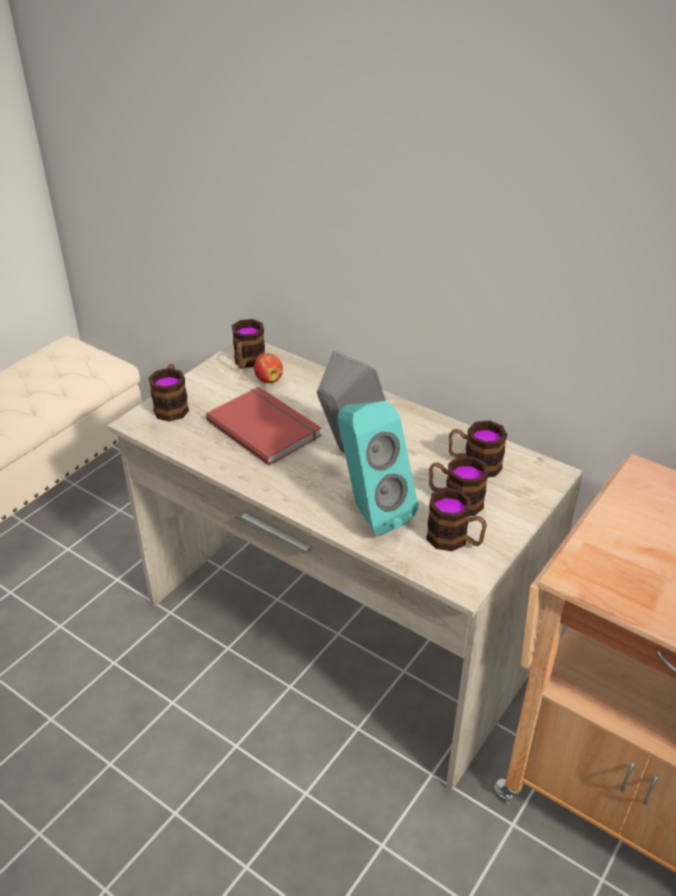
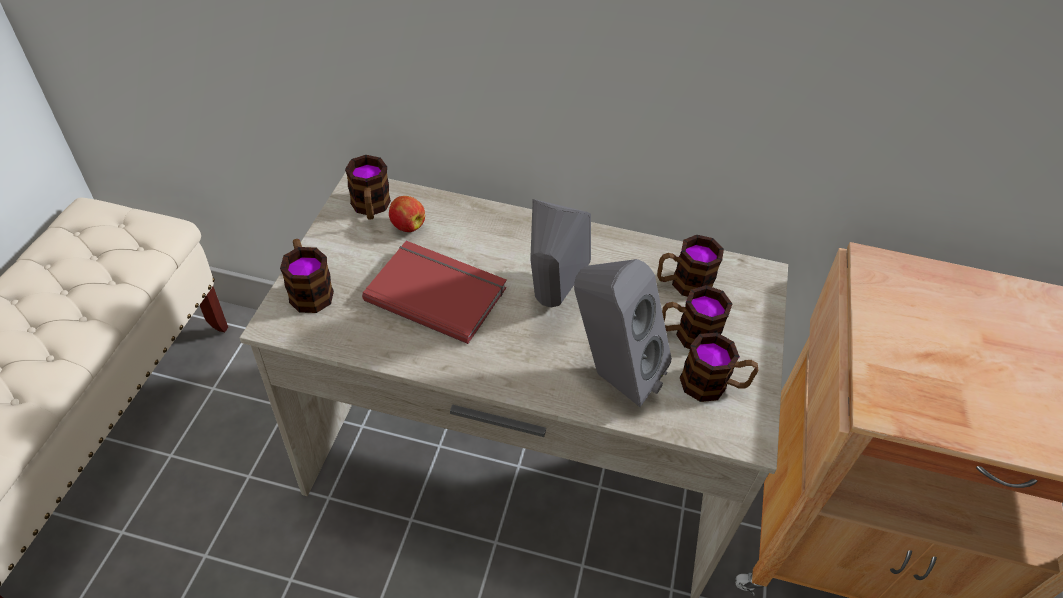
camera: 25 degrees left, 10 degrees up
turquoise speaker [337,401,418,536] -> grey speaker [574,259,672,407]

